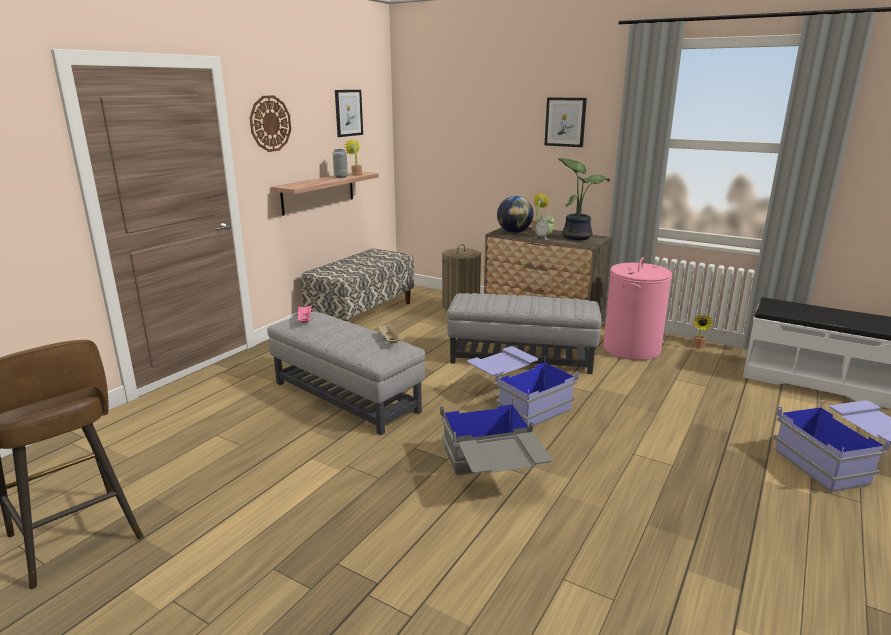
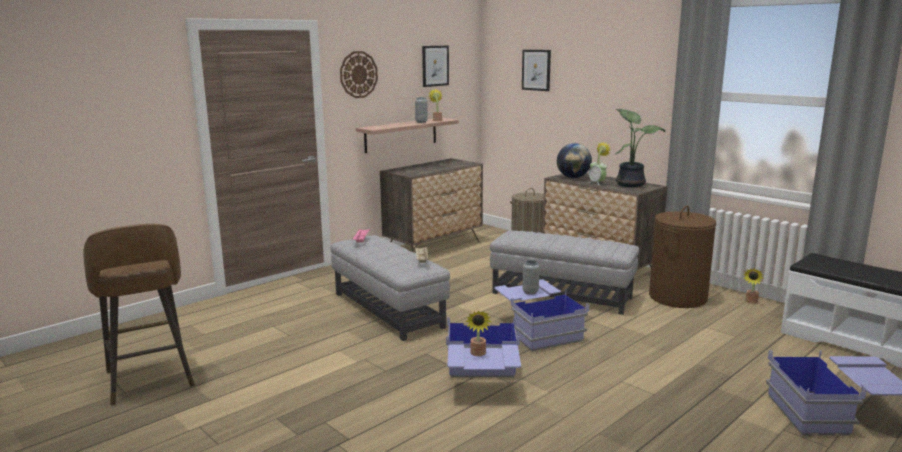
camera: 15 degrees right, 5 degrees down
bench [301,248,414,322] -> dresser [380,158,483,253]
grey storage box [440,397,552,475] -> blue storage box [446,317,521,377]
picture [544,97,587,147] -> picture moved to [522,50,551,91]
pink laundry basket [603,257,672,360] -> brown laundry basket [649,205,716,308]
none -> potted plant [466,310,491,356]
none -> grey vase [522,260,540,295]

